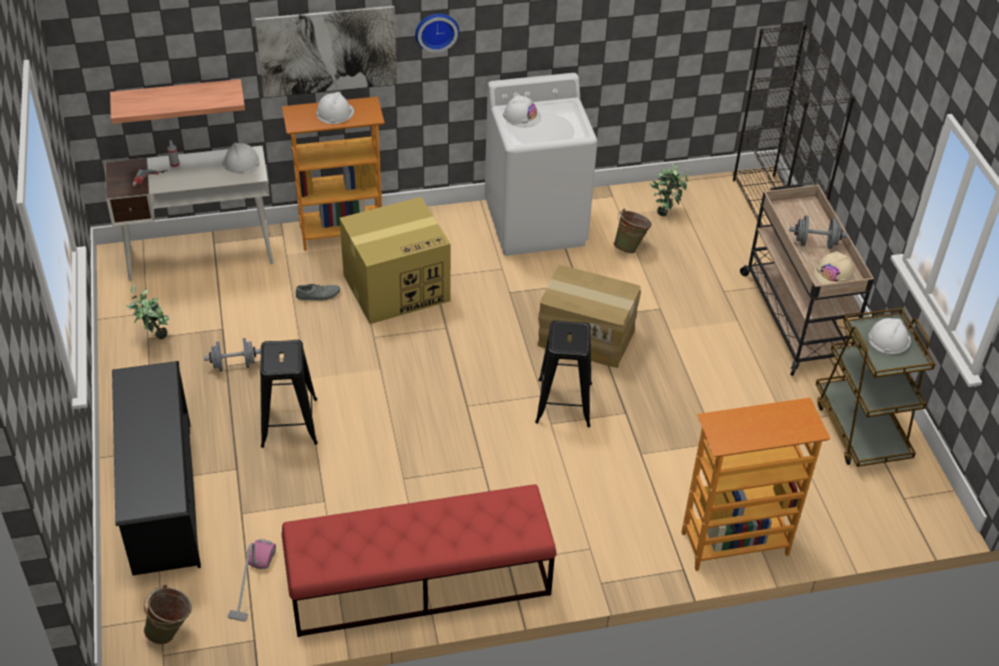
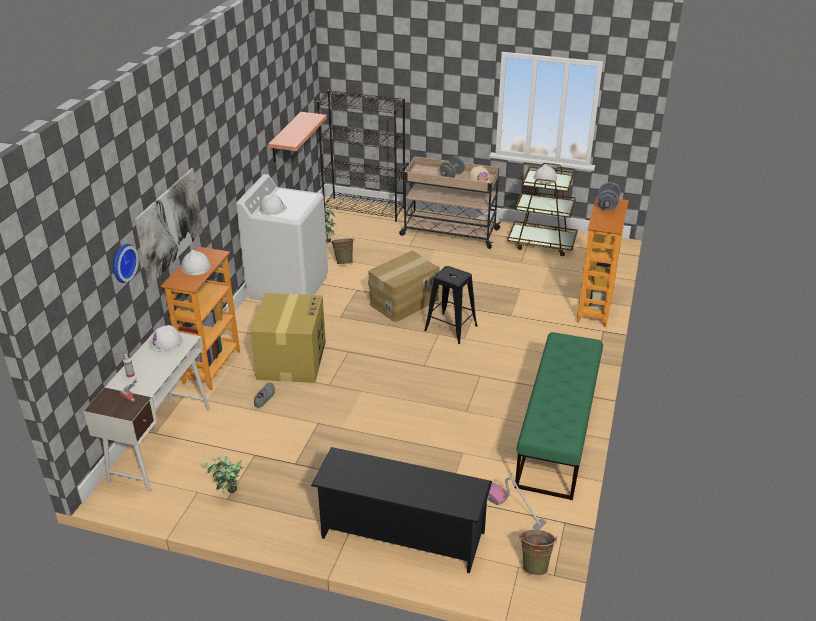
camera: 60 degrees left, 10 degrees down
shelf [110,79,245,124] -> shelf moved to [269,112,327,162]
grey dumbbell [204,338,261,372] -> grey dumbbell moved to [597,182,621,211]
black stool [260,340,318,448] -> none
red bench [282,484,557,637] -> green bench [515,332,603,500]
wall clock [415,14,459,53] -> wall clock moved to [113,244,139,283]

